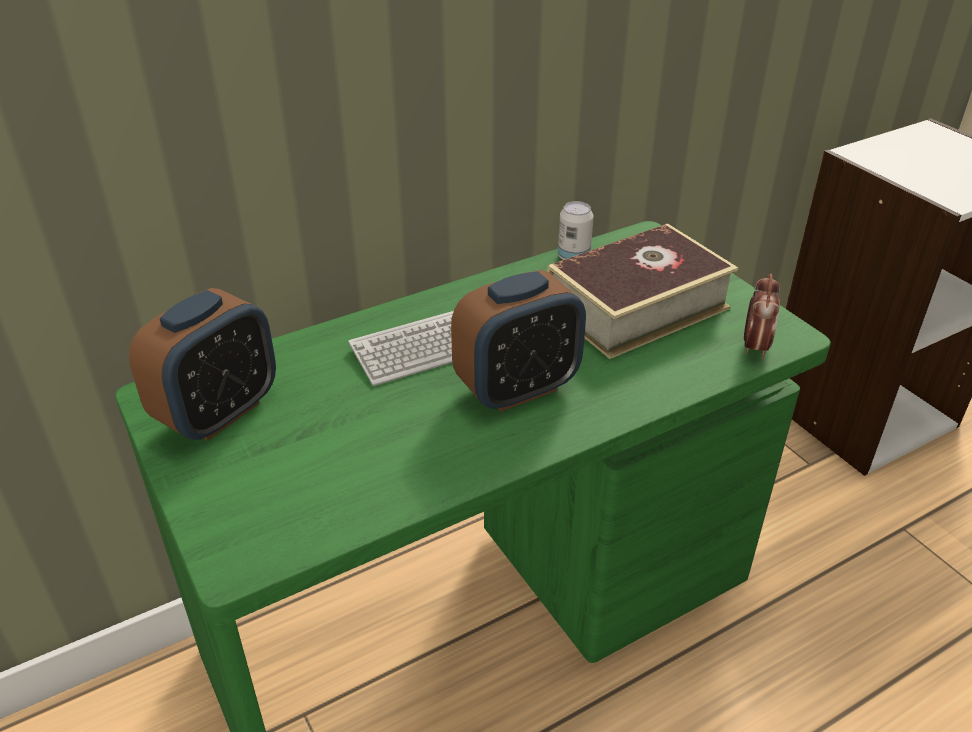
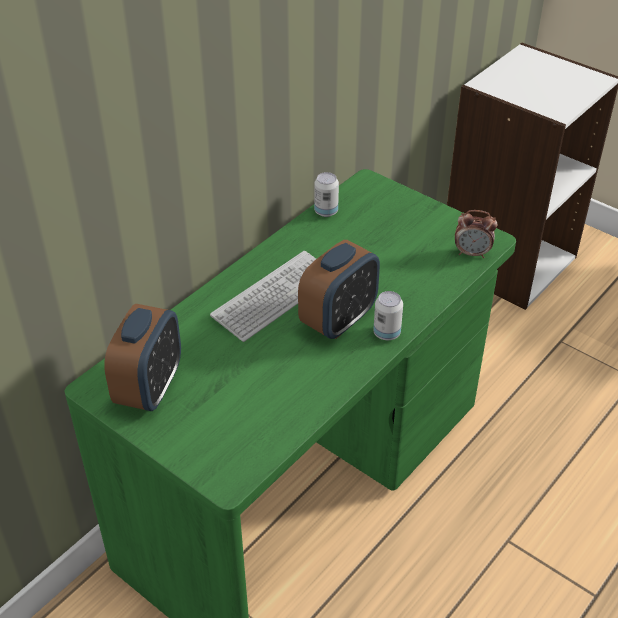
camera: 20 degrees left, 5 degrees up
book [547,223,738,359] -> none
alarm clock [744,274,780,359] -> alarm clock turned 105 degrees clockwise [455,210,498,258]
none -> can [373,291,403,340]

